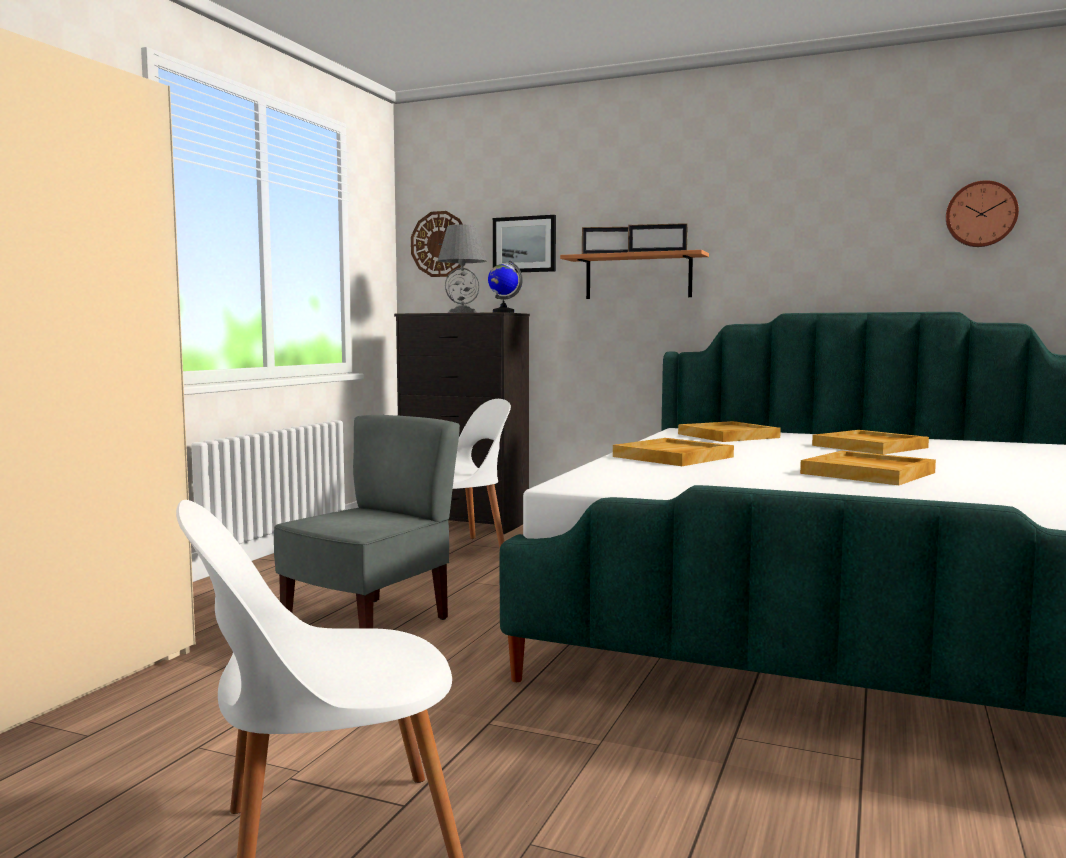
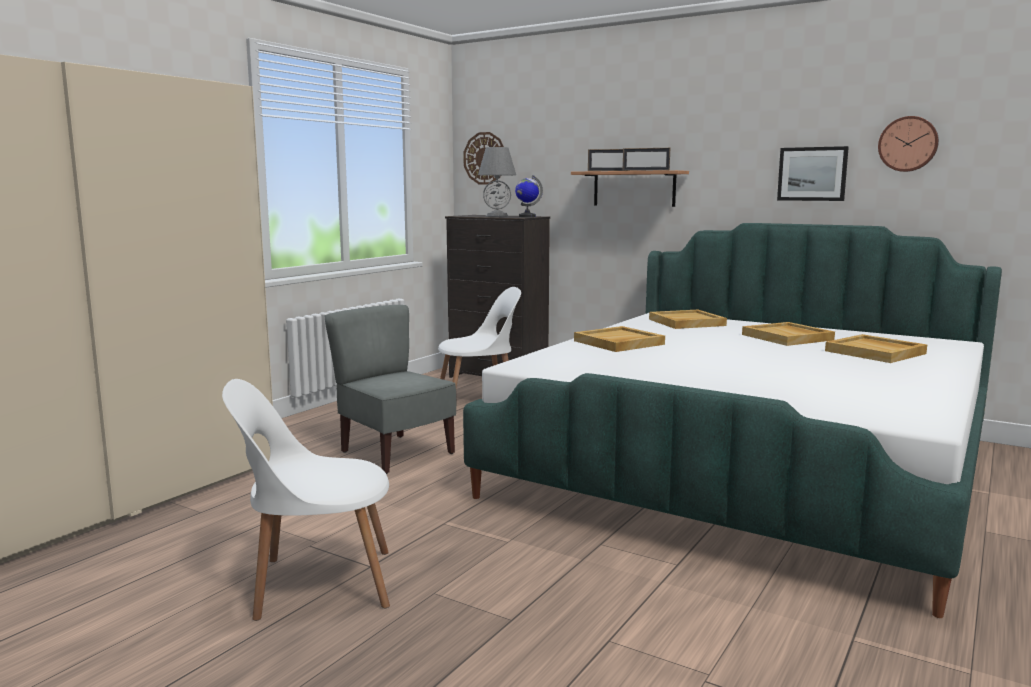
camera: 10 degrees right, 5 degrees up
grey chair [274,415,460,629] -> grey chair turned 90 degrees counterclockwise [325,305,456,474]
picture [493,215,556,273] -> picture moved to [777,146,849,201]
beige tray [800,451,936,485] -> beige tray moved to [825,334,927,363]

